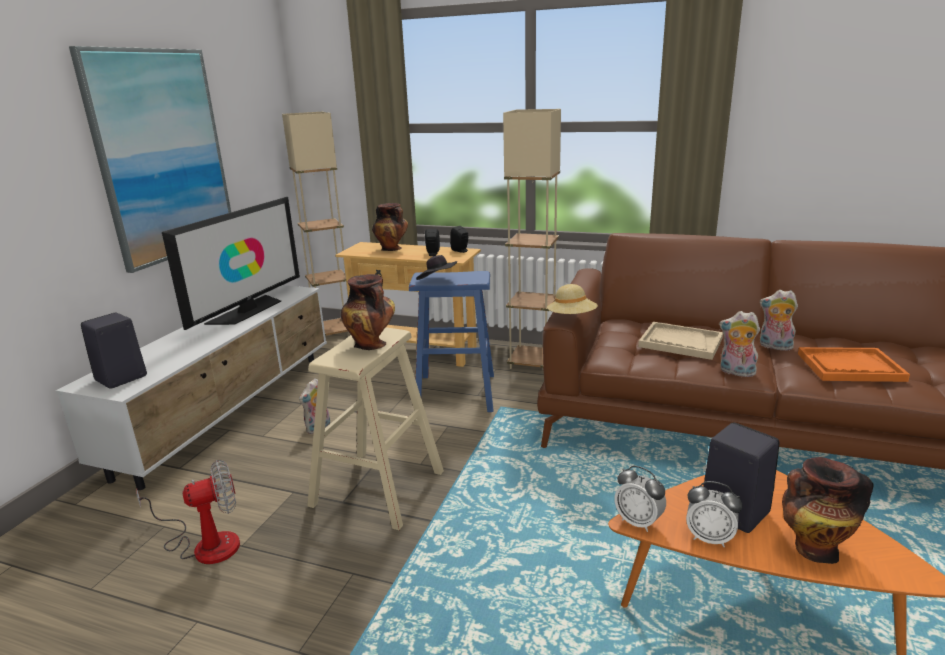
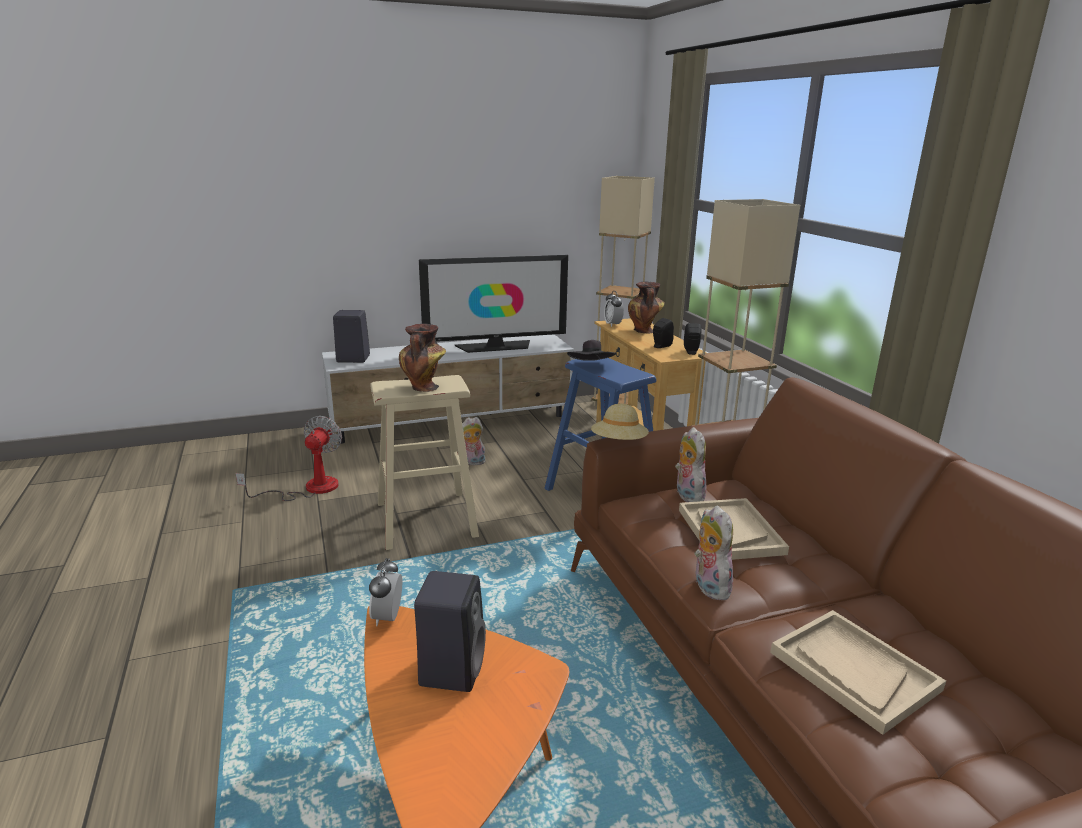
camera: 50 degrees right, 0 degrees up
picture [69,46,231,273] -> none
fan [137,460,240,564] -> fan turned 105 degrees counterclockwise [235,416,342,501]
alarm clock [686,481,743,547] -> alarm clock moved to [604,291,624,327]
plush toy [760,290,798,351] -> plush toy moved to [675,427,707,502]
vase [782,457,873,564] -> none
orange tray [798,347,910,382] -> beige tray [770,610,946,735]

